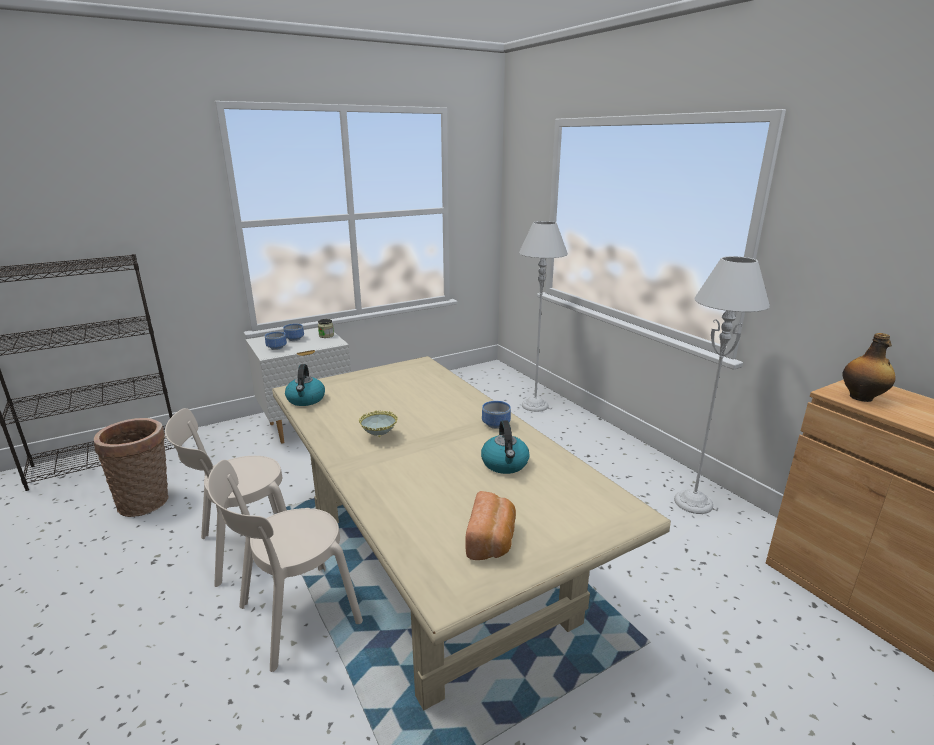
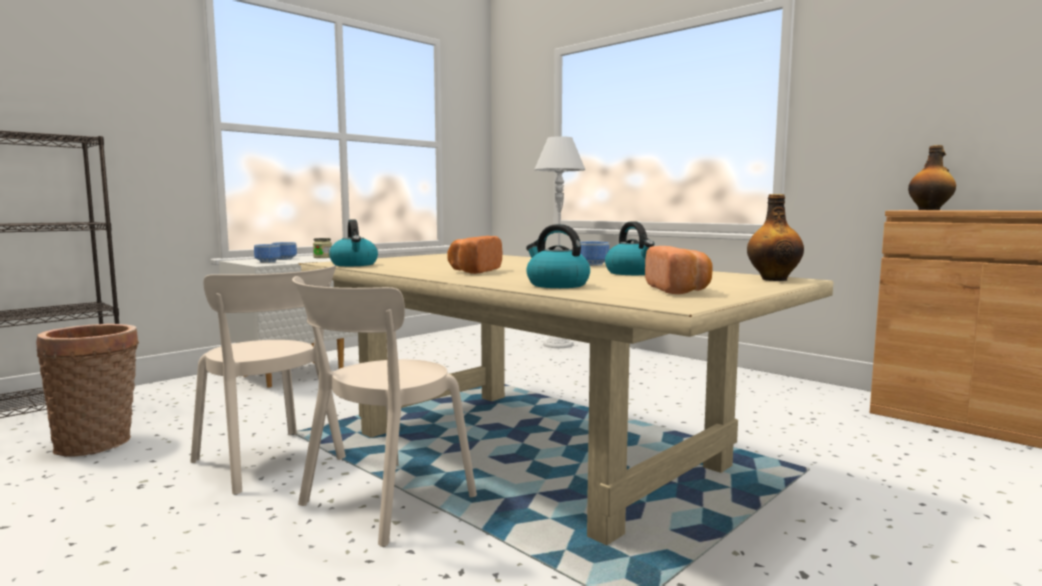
camera: 15 degrees left, 15 degrees down
beige chair [165,408,287,587] -> beige chair turned 90 degrees counterclockwise [190,265,346,495]
bowl [359,411,398,437] -> bread [447,236,502,274]
grey floor lamp [674,256,770,514] -> none
none -> kettle [526,224,590,288]
none -> bottle [747,194,804,281]

